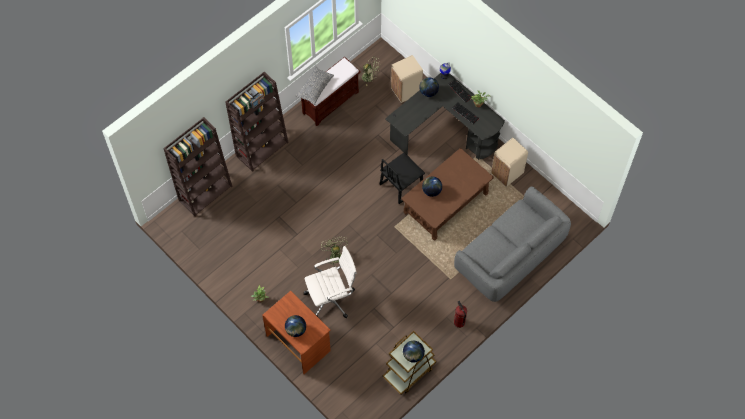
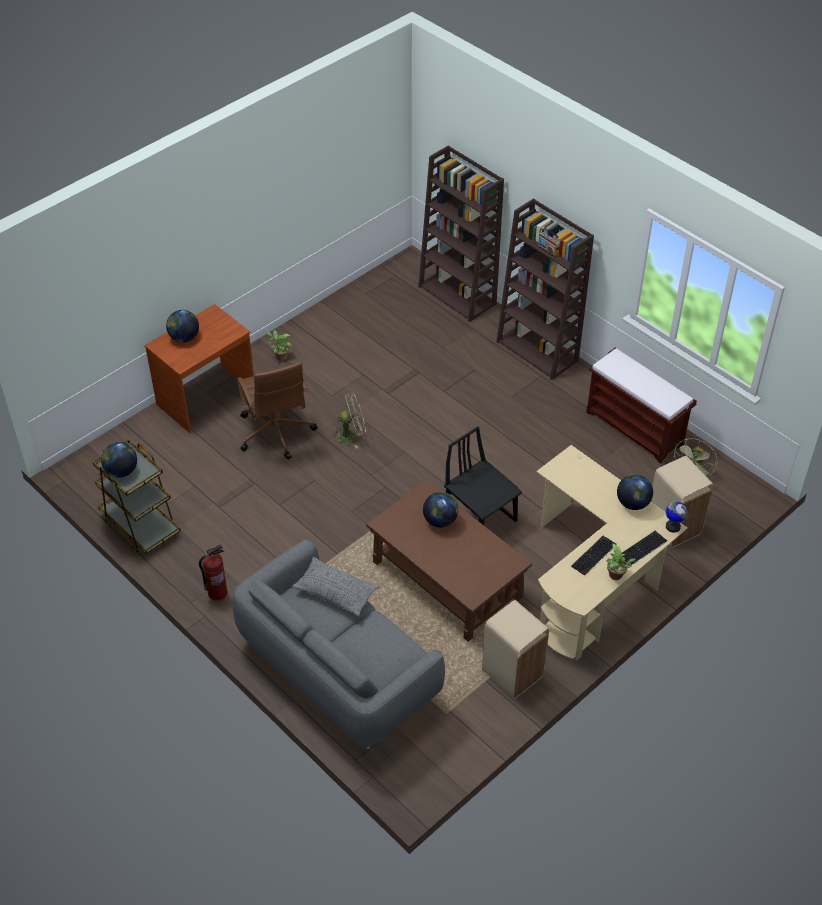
camera: 90 degrees right, 15 degrees down
grey pillow [295,66,334,105] -> grey pillow moved to [292,557,380,616]
white office chair [304,246,357,318] -> brown office chair [237,362,318,459]
black desk [385,73,505,160] -> beige desk [536,445,688,661]

